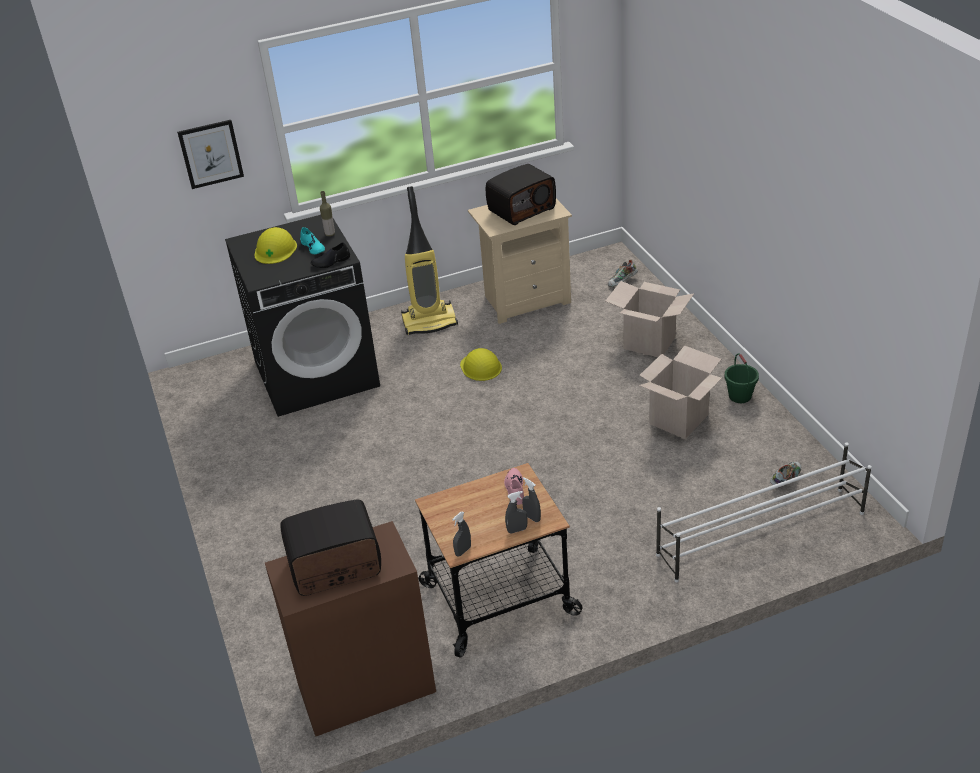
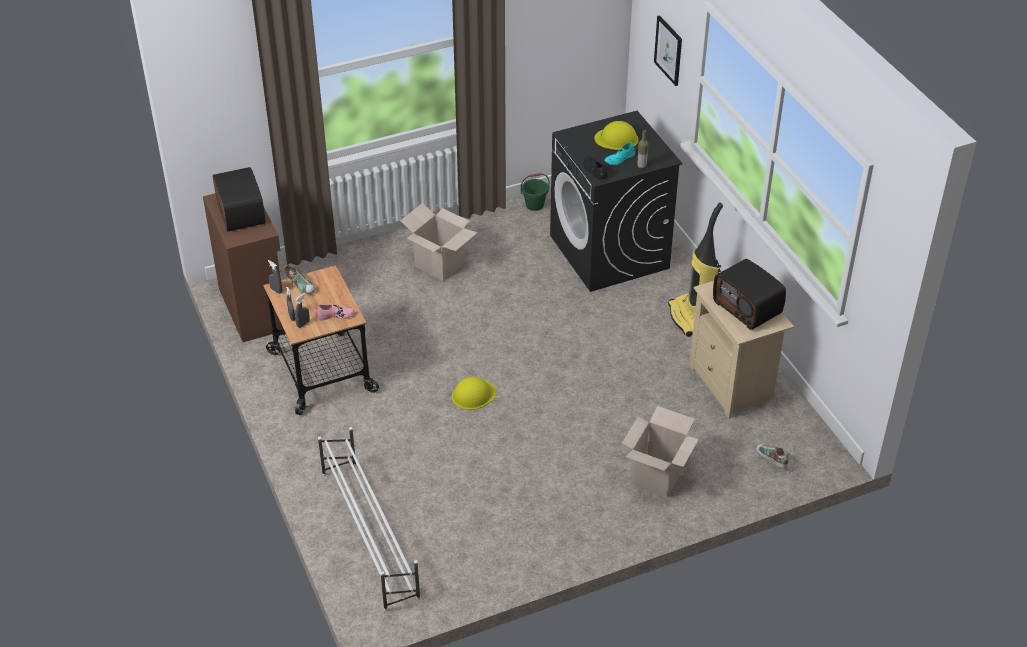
camera: 85 degrees right, 5 degrees up
yellow hard hat [460,348,502,381] -> yellow hard hat moved to [452,377,496,410]
cardboard box [639,345,722,439] -> cardboard box moved to [400,203,478,281]
green bucket [725,353,759,403] -> green bucket moved to [521,173,549,211]
shoe [770,461,801,485] -> shoe moved to [284,265,316,294]

